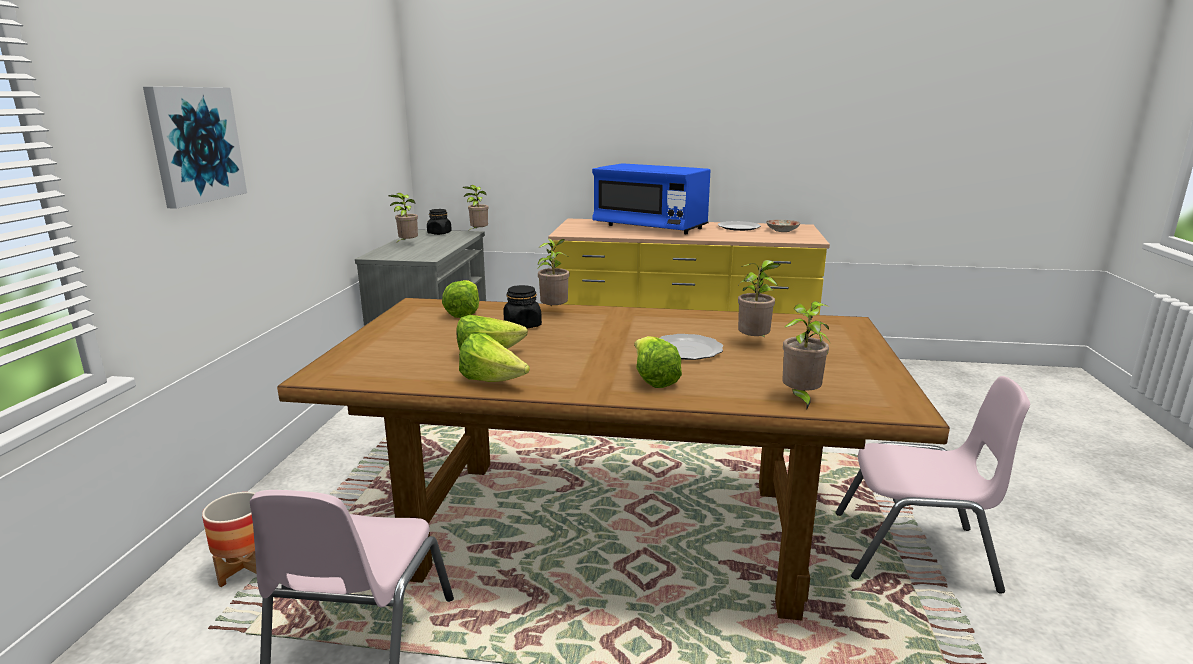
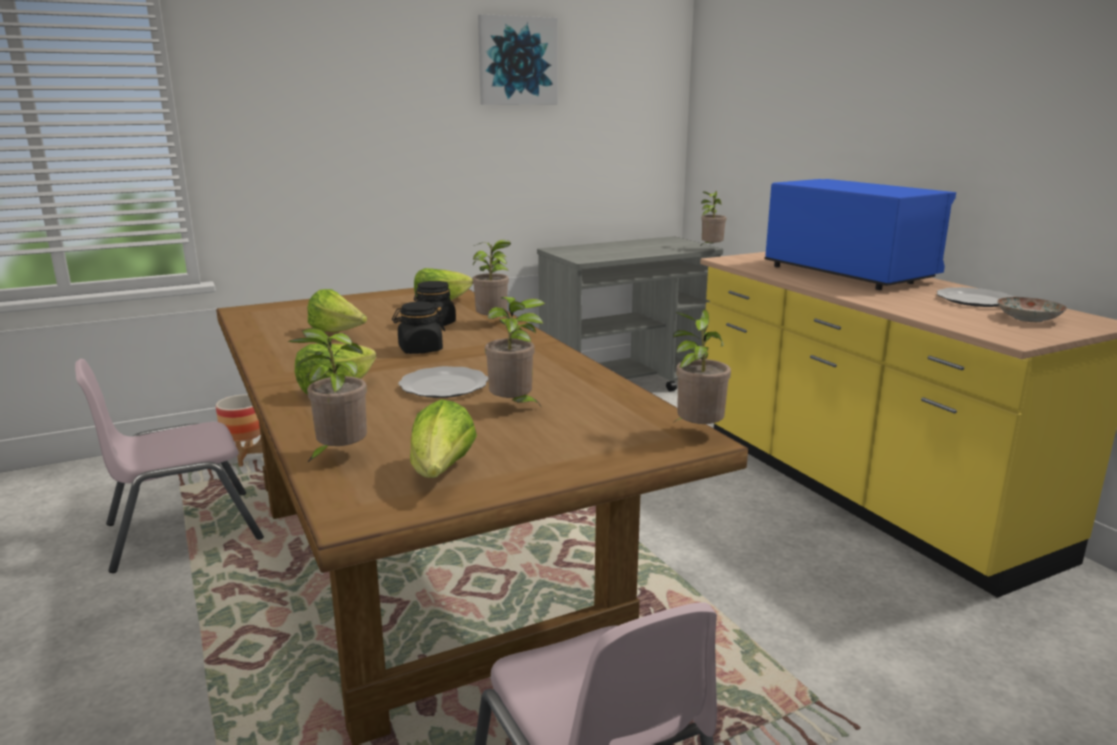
camera: 55 degrees right, 0 degrees up
picture [143,87,247,209] -> picture moved to [478,14,558,105]
potted plant [389,193,418,244] -> potted plant moved to [672,309,731,424]
black jar [427,209,452,235] -> black jar moved to [392,301,445,354]
lettuce [459,333,530,382] -> lettuce moved to [410,399,477,478]
blue microwave [592,163,711,234] -> blue microwave turned 150 degrees clockwise [764,179,956,290]

